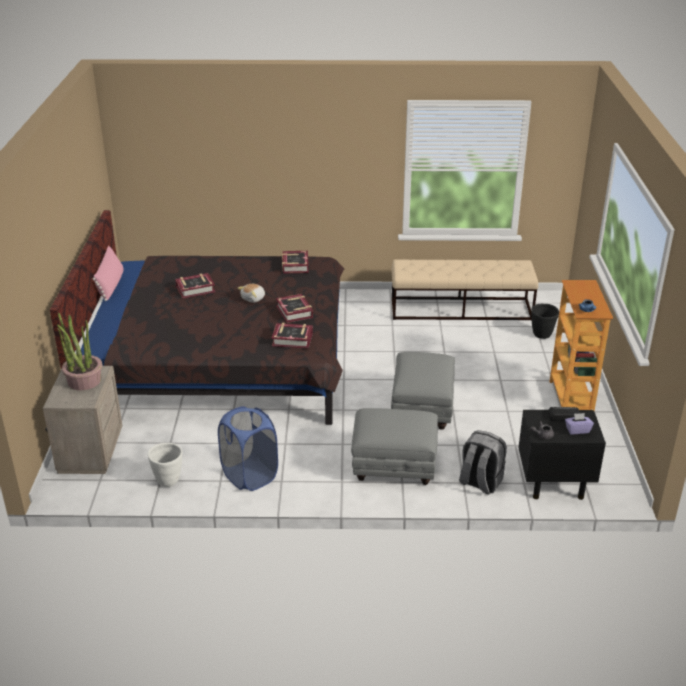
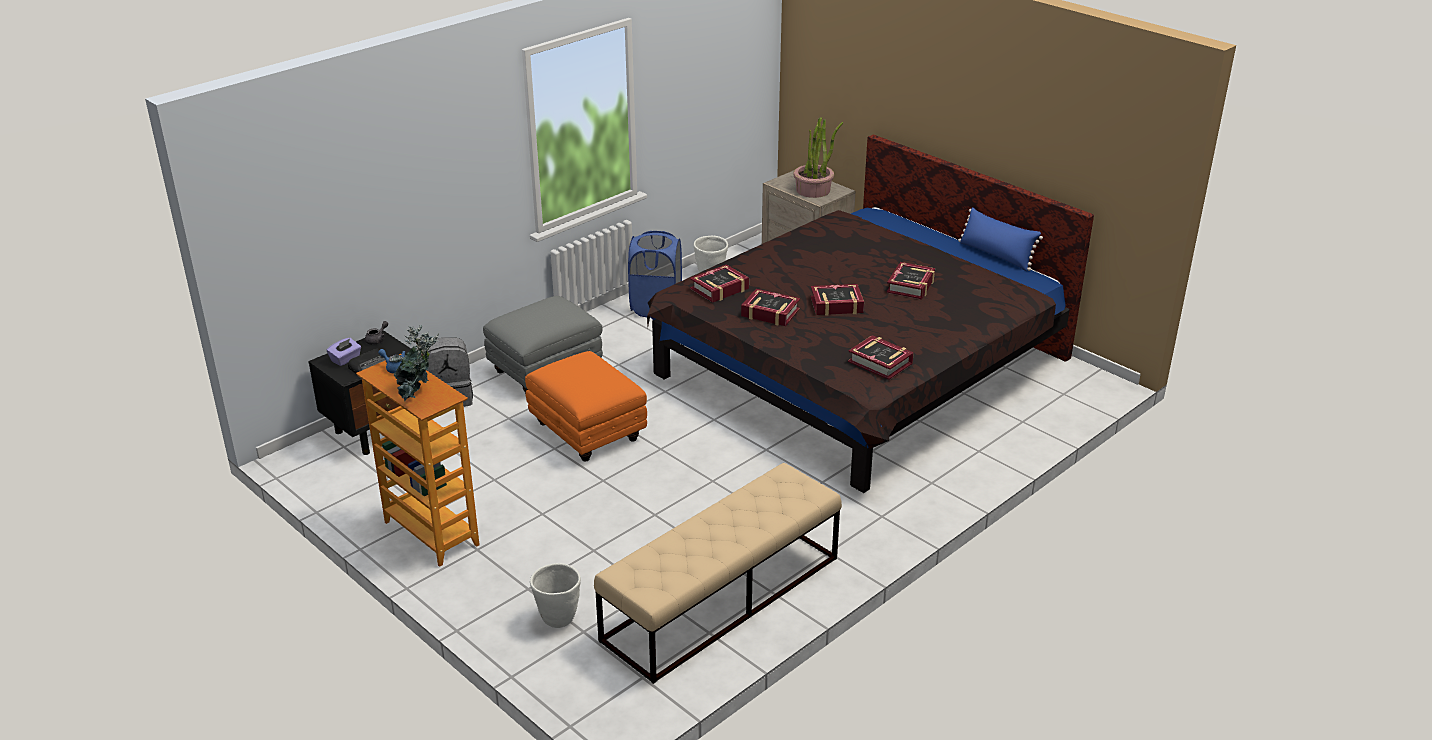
camera: 135 degrees right, 0 degrees up
pink pillow [92,246,123,301] -> blue pillow [958,207,1043,271]
plush toy [238,284,265,303] -> book [810,284,864,316]
grey ottoman [391,352,455,430] -> orange ottoman [525,351,647,462]
black planter [531,304,559,339] -> white planter [530,563,581,628]
none -> potted plant [391,325,439,401]

